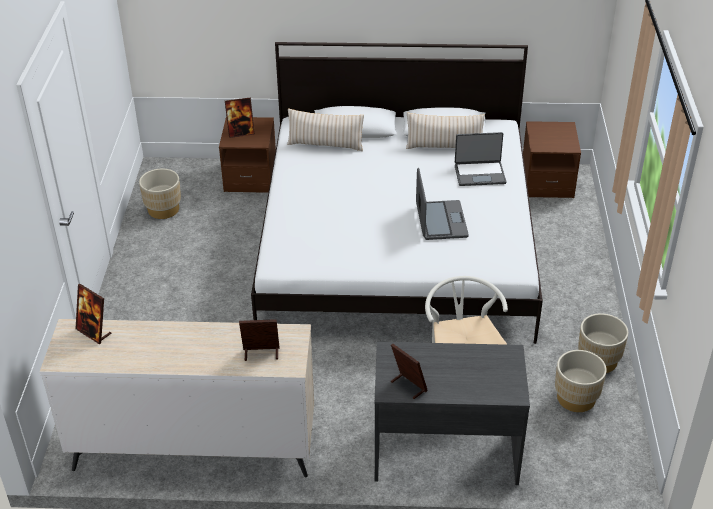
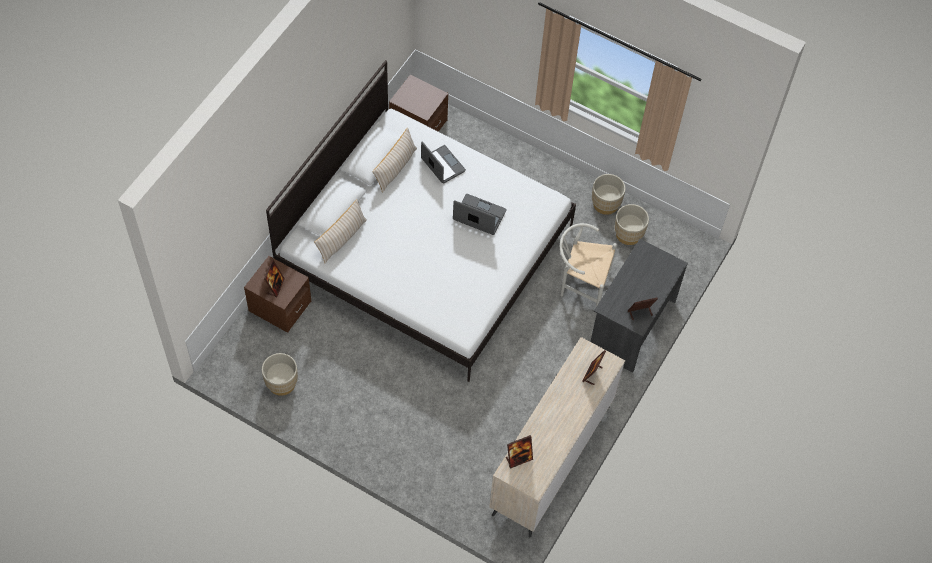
camera: 65 degrees left, 20 degrees up
laptop [455,132,506,186] -> laptop turned 60 degrees counterclockwise [421,141,466,184]

